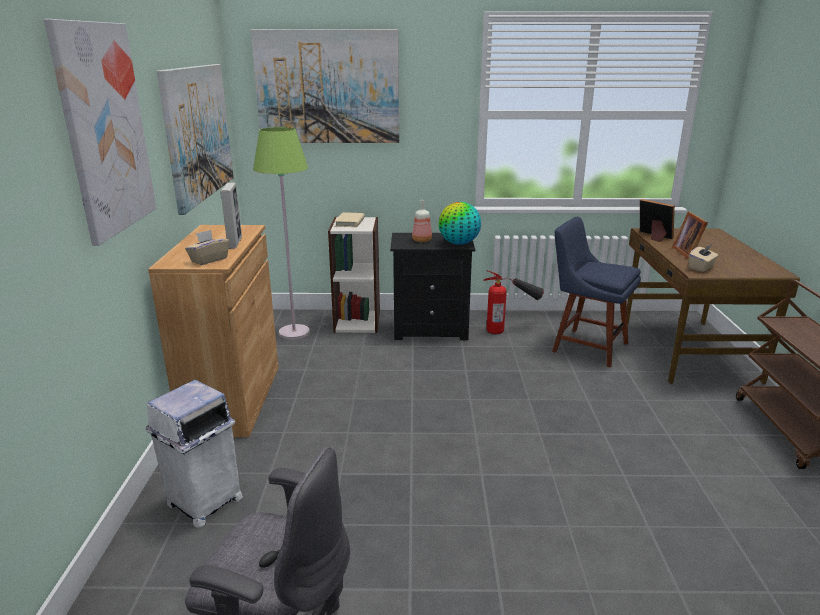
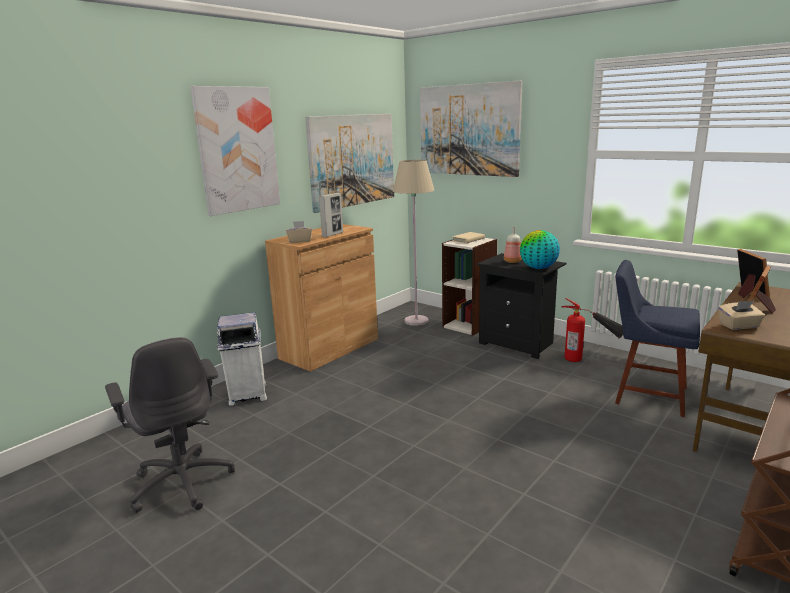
camera: 40 degrees right, 5 degrees down
green floor lamp [253,127,310,340] -> beige floor lamp [393,160,434,326]
blue chair [552,217,641,368] -> blue chair turned 45 degrees counterclockwise [615,260,700,417]

